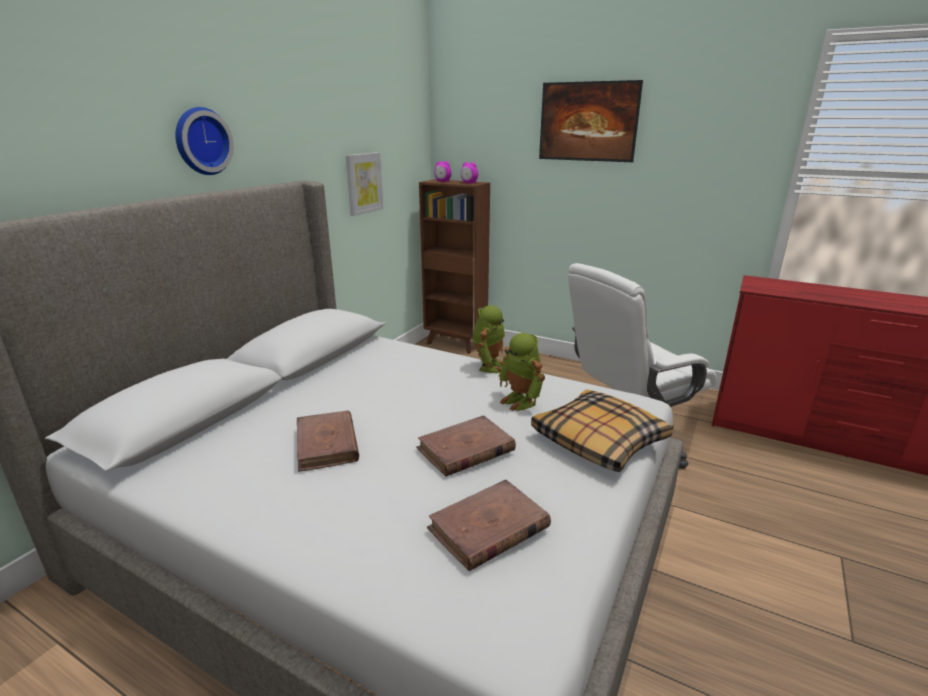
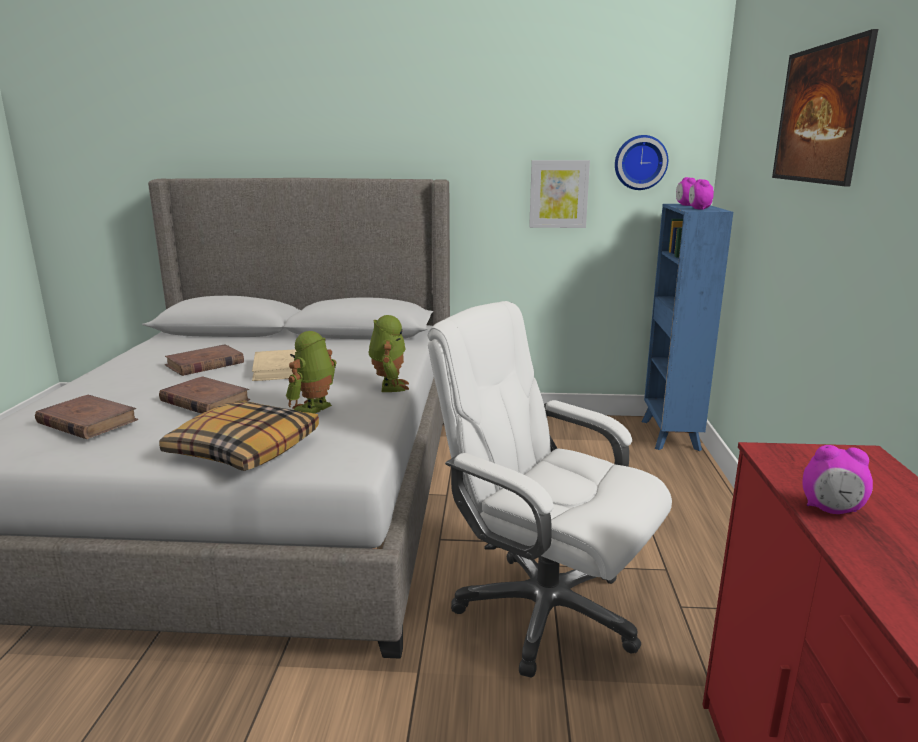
camera: 65 degrees right, 5 degrees down
wall clock [175,107,234,175] -> wall clock moved to [615,135,668,190]
brown bookcase [419,179,490,354] -> blue bookcase [641,204,733,451]
toy robot [473,305,505,373] -> toy robot turned 90 degrees counterclockwise [369,315,409,392]
none -> beige book [252,349,296,381]
none -> alarm clock [803,445,873,514]

